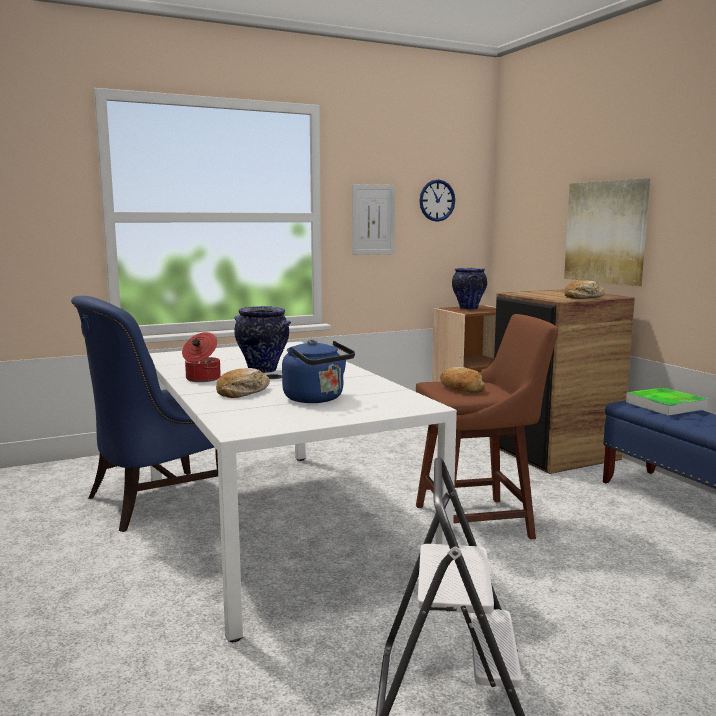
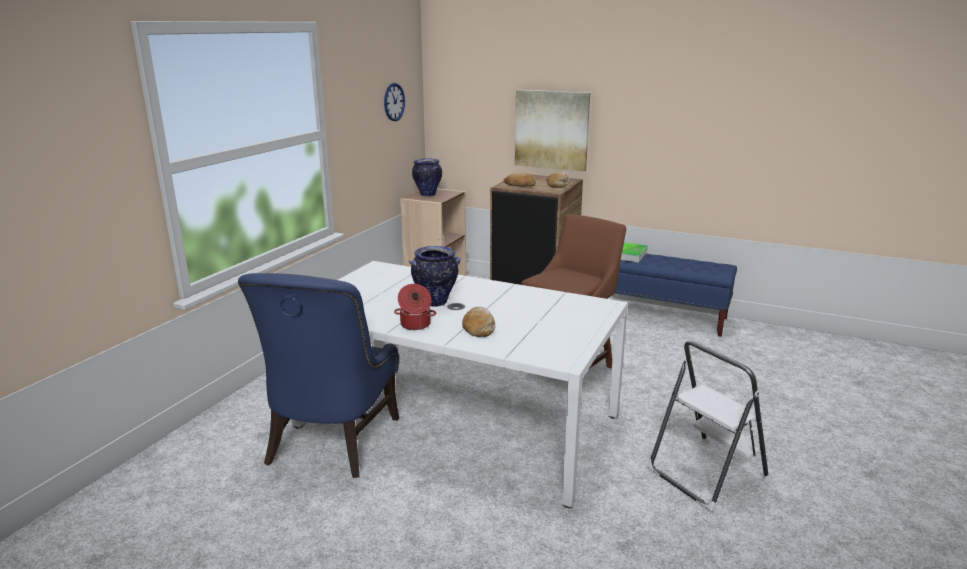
camera: 40 degrees left, 10 degrees up
blue kettle [282,340,355,403] -> none
picture [352,184,395,255] -> none
bread [440,367,485,393] -> bread moved to [503,173,536,187]

